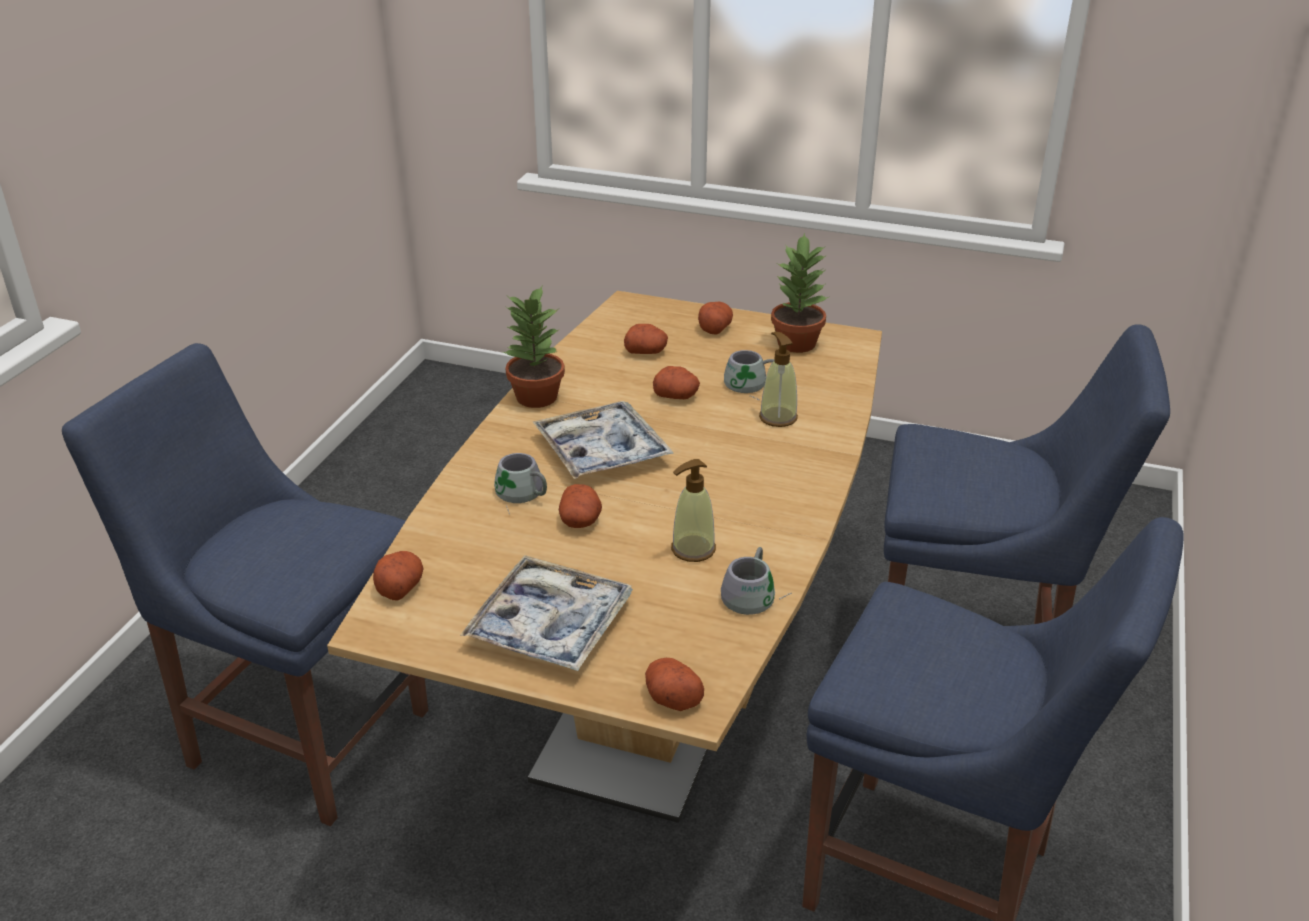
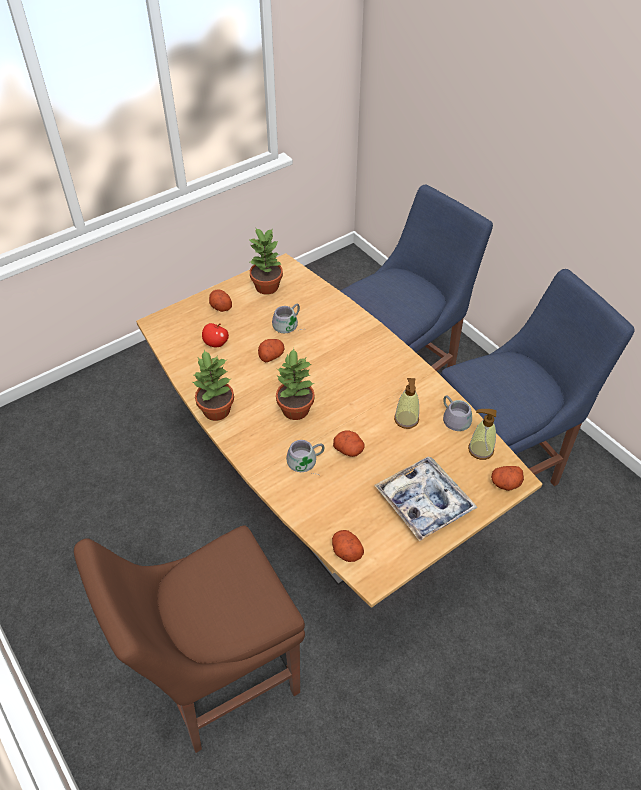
camera: 55 degrees left, 15 degrees up
blue chair [62,343,428,826] -> brown chair [74,526,305,753]
tray [533,401,673,479] -> potted plant [276,348,315,420]
potato [624,324,668,354] -> apple [202,323,229,348]
soap dispenser [759,332,798,427] -> soap dispenser moved to [468,409,496,460]

